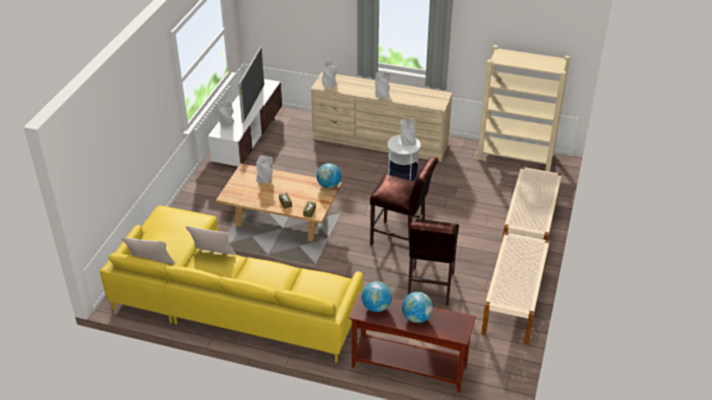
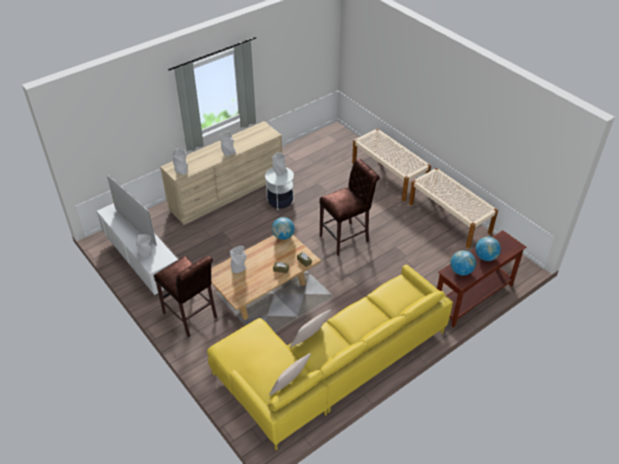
camera: 55 degrees left, 5 degrees up
brown stool [408,219,459,306] -> brown stool moved to [154,256,217,337]
beige bookcase [477,45,570,172] -> none

